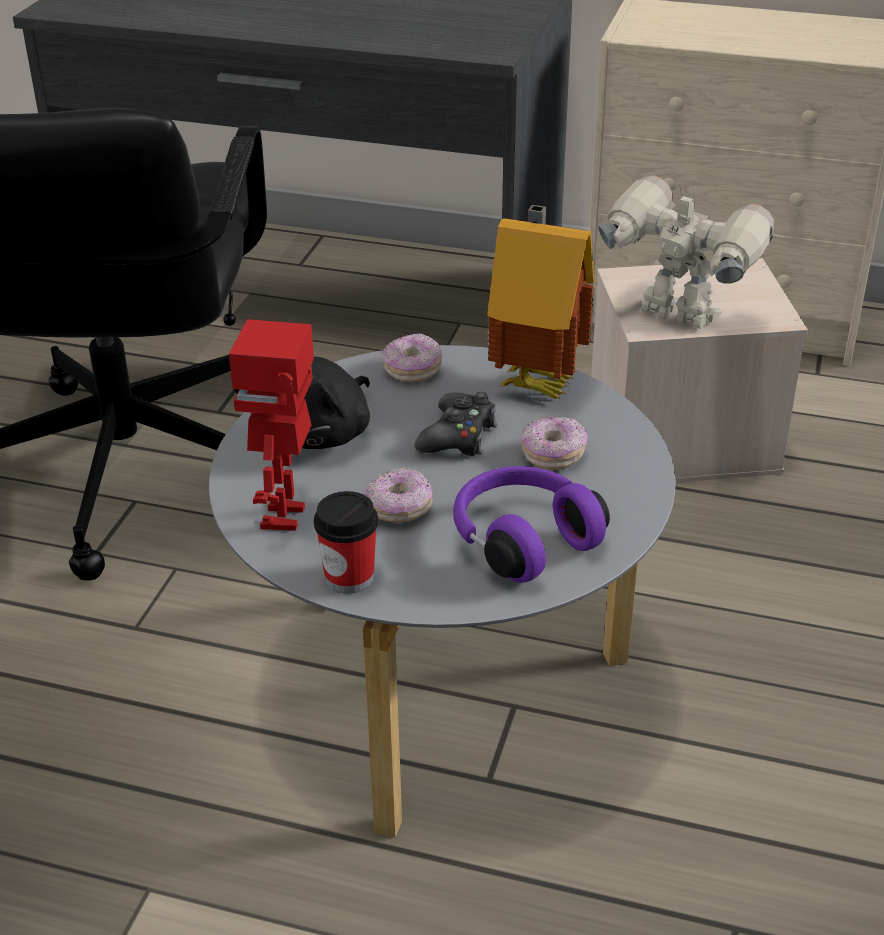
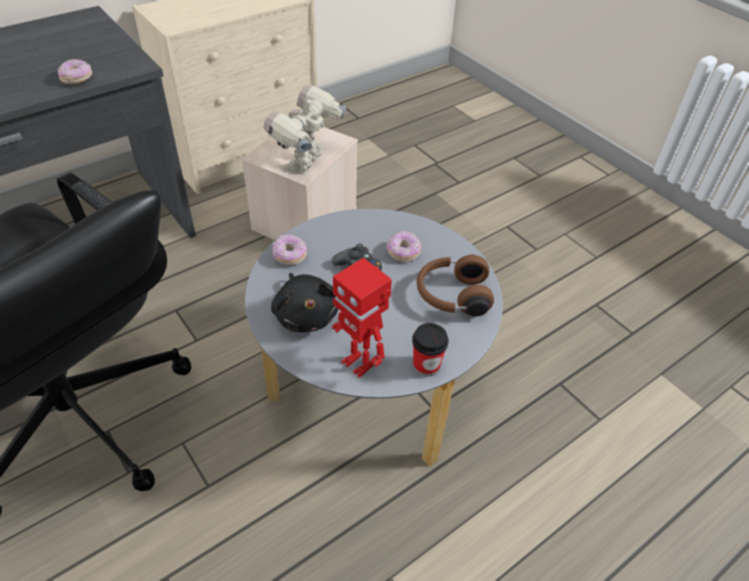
camera: 55 degrees left, 10 degrees up
donut [365,467,433,523] -> donut moved to [58,59,92,84]
purple headphones [453,466,610,583] -> brown headphones [417,255,494,317]
toy house [487,205,594,399] -> none
toy robot [598,175,774,329] -> toy robot turned 45 degrees counterclockwise [263,85,346,173]

